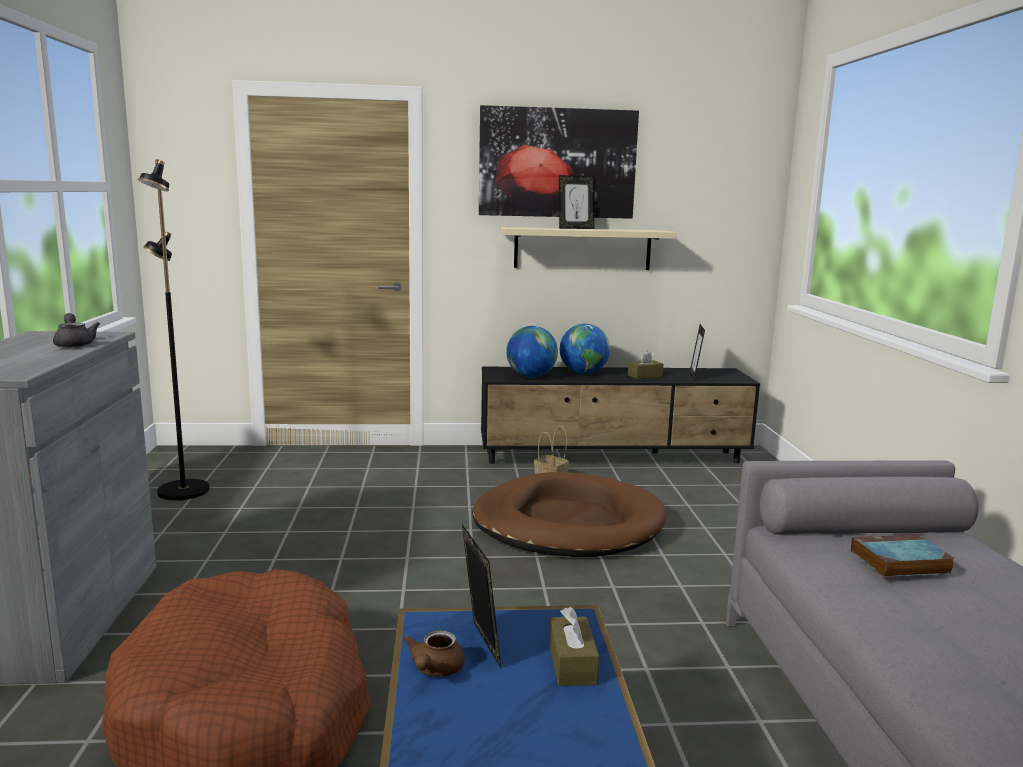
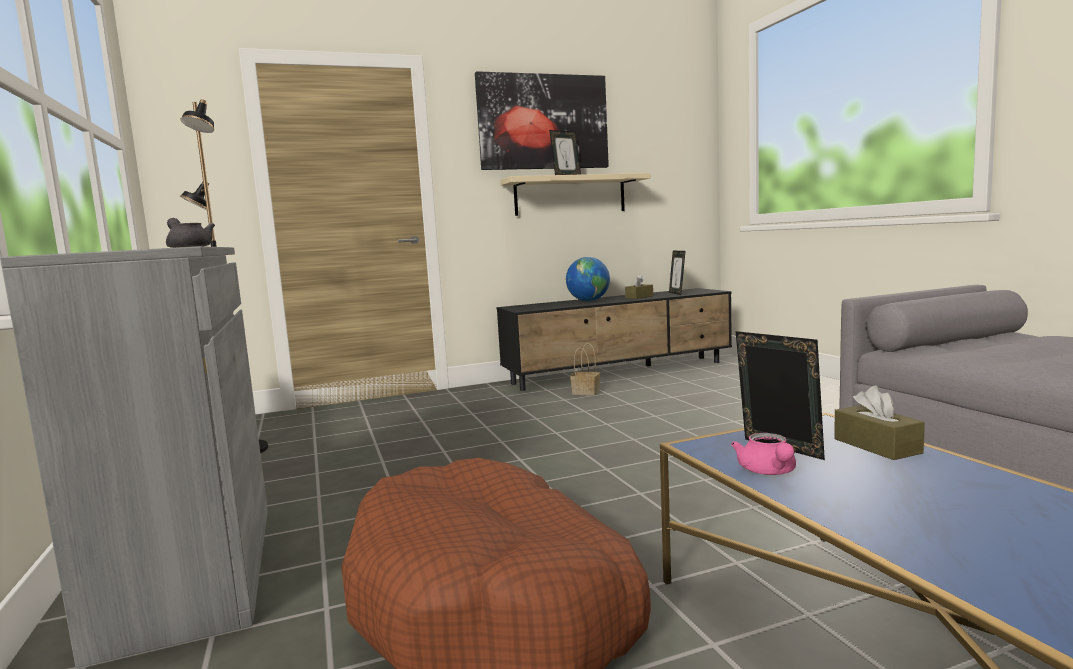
camera: 15 degrees left, 5 degrees down
brown teapot [403,630,465,677] -> pink teapot [731,433,796,475]
brown dog bed [472,472,666,557] -> none
globe [506,326,558,378] -> none
book [851,534,955,577] -> none

